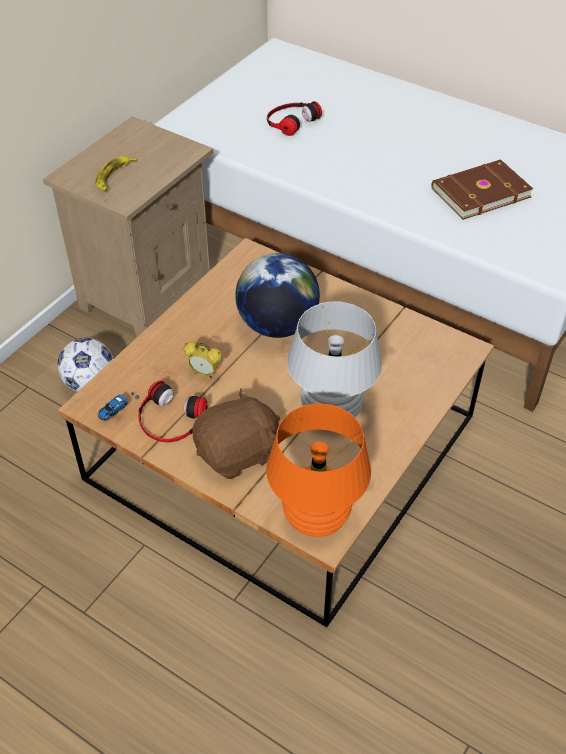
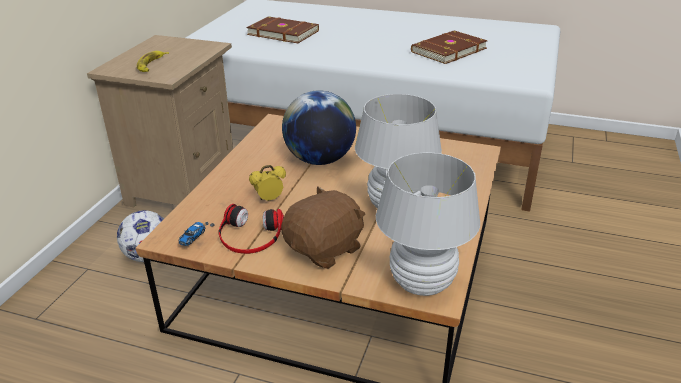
camera: 15 degrees left, 15 degrees down
alarm clock [184,342,222,378] -> alarm clock turned 150 degrees clockwise [249,165,286,201]
orange table lamp [266,403,371,537] -> white table lamp [376,152,480,296]
headphones [267,101,322,136] -> brown book [246,16,319,43]

